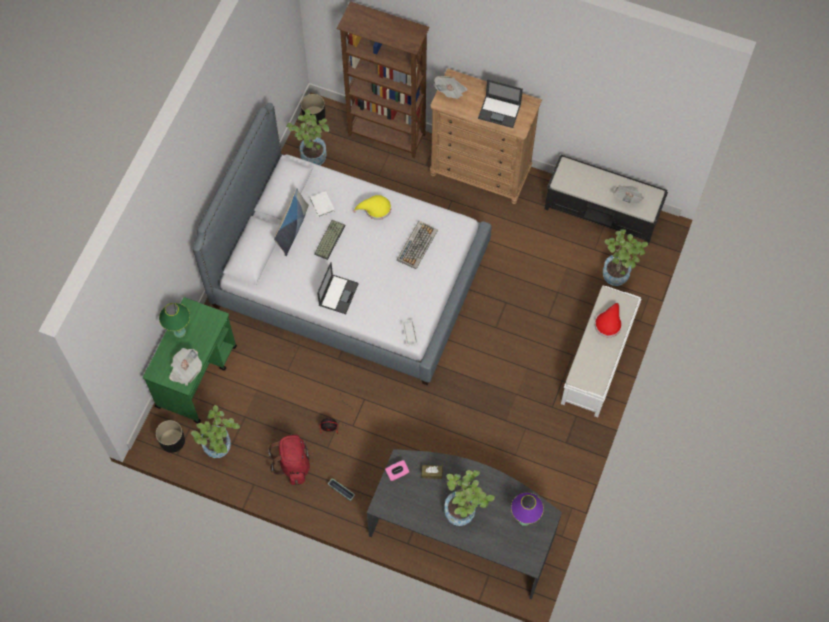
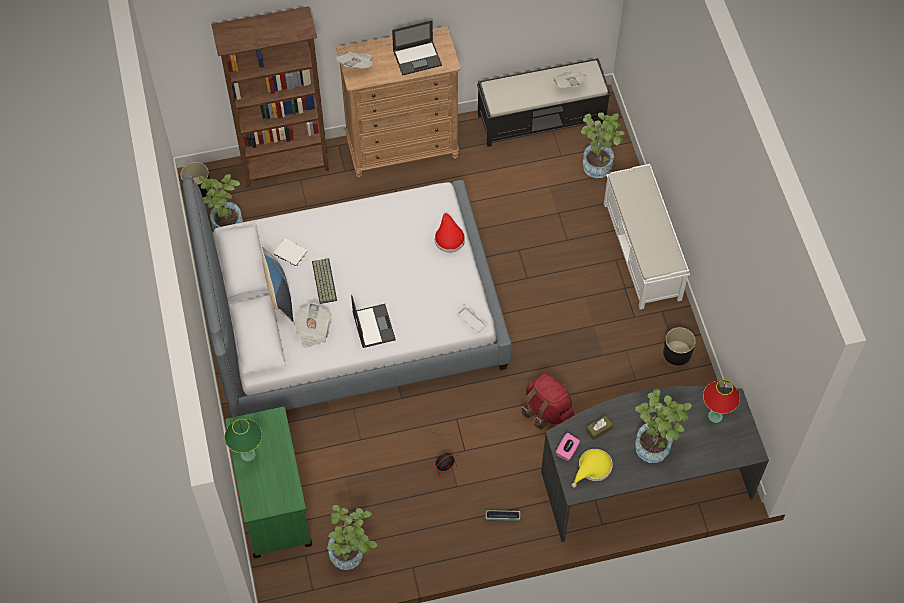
camera: 35 degrees left, 5 degrees down
black planter [156,420,185,453] -> black planter moved to [663,327,696,365]
newspaper [169,348,202,385] -> newspaper moved to [294,302,332,348]
red backpack [268,434,313,485] -> red backpack moved to [521,374,574,429]
yellow hat [353,195,391,220] -> yellow hat moved to [572,449,613,488]
keyboard [397,221,438,269] -> none
purple table lamp [511,492,544,526] -> red table lamp [703,380,740,423]
red hat [595,303,622,337] -> red hat moved to [435,213,465,253]

